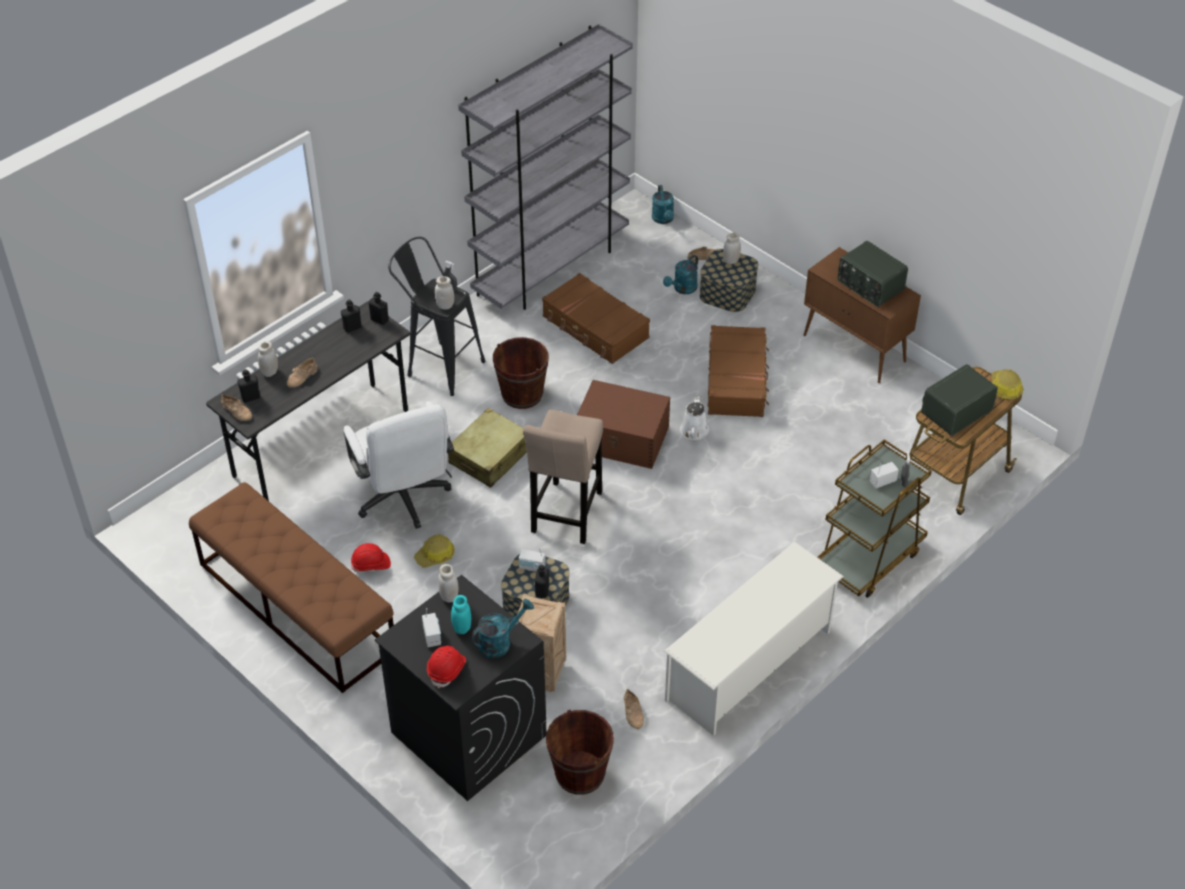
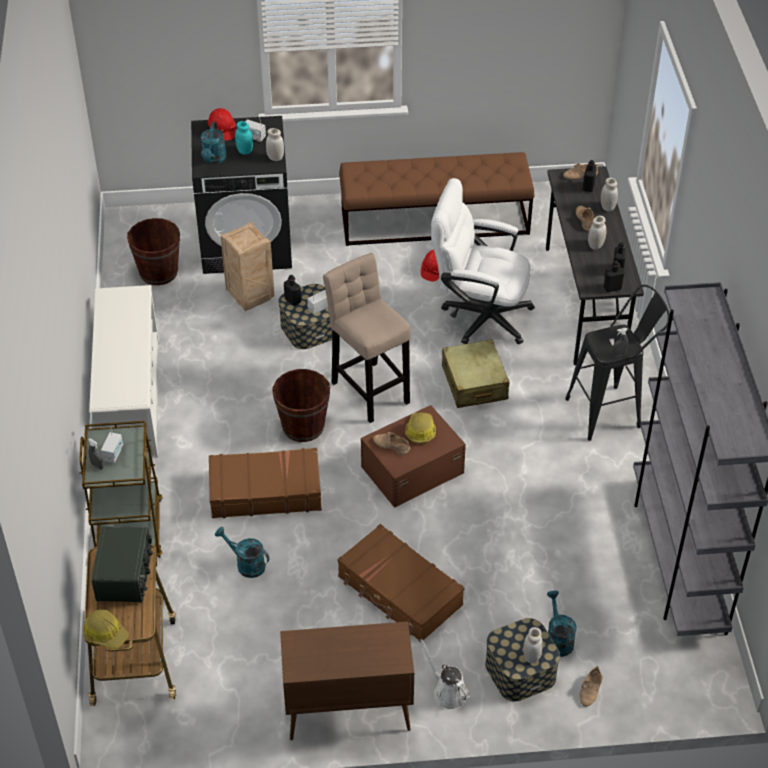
camera: 130 degrees right, 0 degrees up
hard hat [414,535,455,568] -> hard hat moved to [405,413,436,444]
white jar [435,276,454,310] -> white jar moved to [588,216,606,250]
brown bucket [493,337,549,409] -> brown bucket moved to [272,369,330,442]
brown suitcase [542,273,650,364] -> brown suitcase moved to [209,448,322,518]
beige shoe [624,689,644,729] -> beige shoe moved to [373,432,410,455]
turquoise watering can [652,185,674,224] -> turquoise watering can moved to [215,527,269,578]
white watering can [680,395,709,440] -> white watering can moved to [420,639,470,710]
radio [837,241,908,307] -> none

